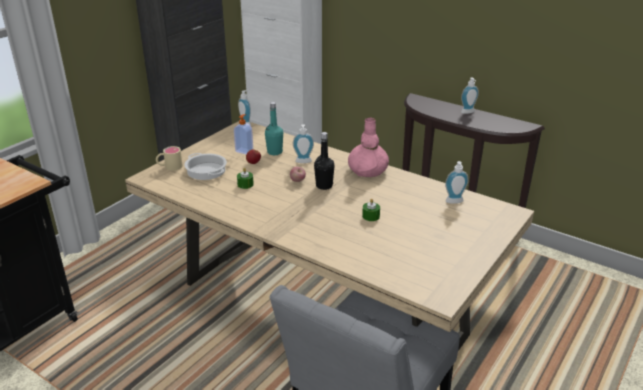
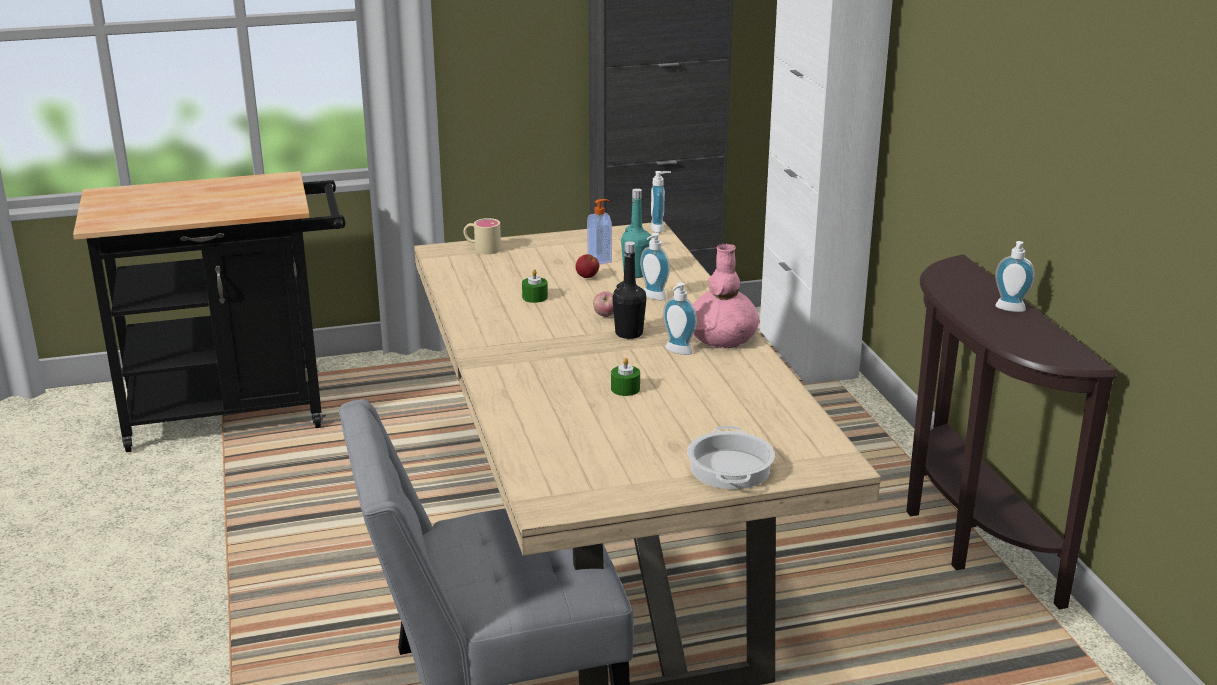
camera: 40 degrees right, 5 degrees down
cooking pot [184,153,227,180] -> cooking pot moved to [687,426,775,489]
soap dispenser [445,161,469,204] -> soap dispenser moved to [663,282,697,355]

